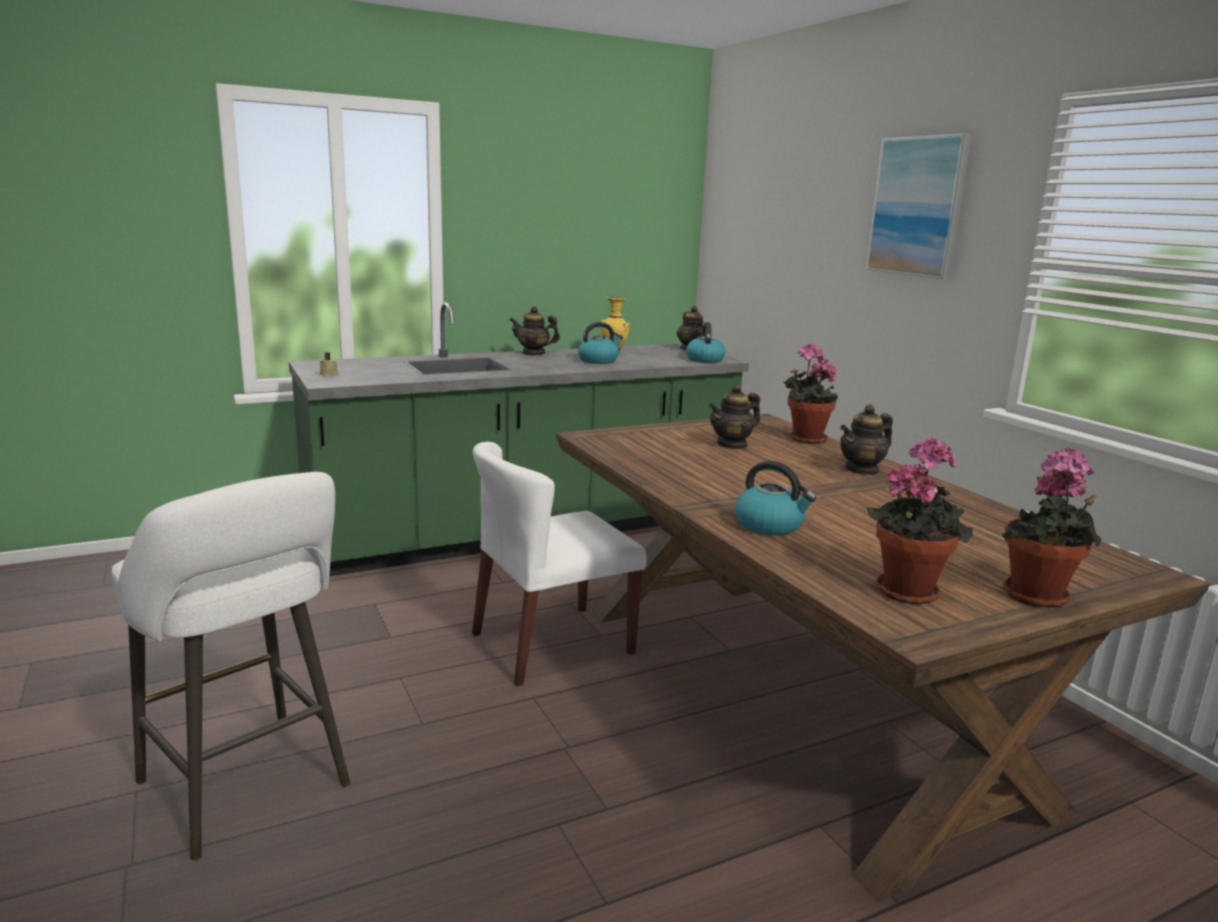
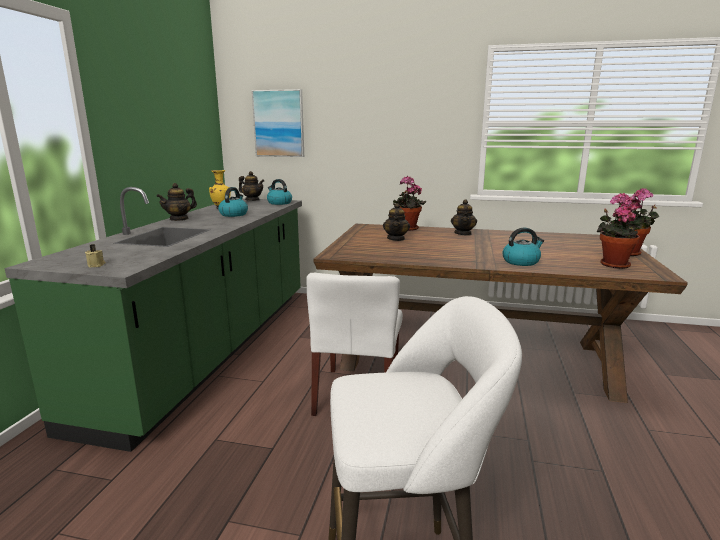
camera: 50 degrees left, 0 degrees up
picture [866,133,972,279] -> picture moved to [252,89,304,157]

